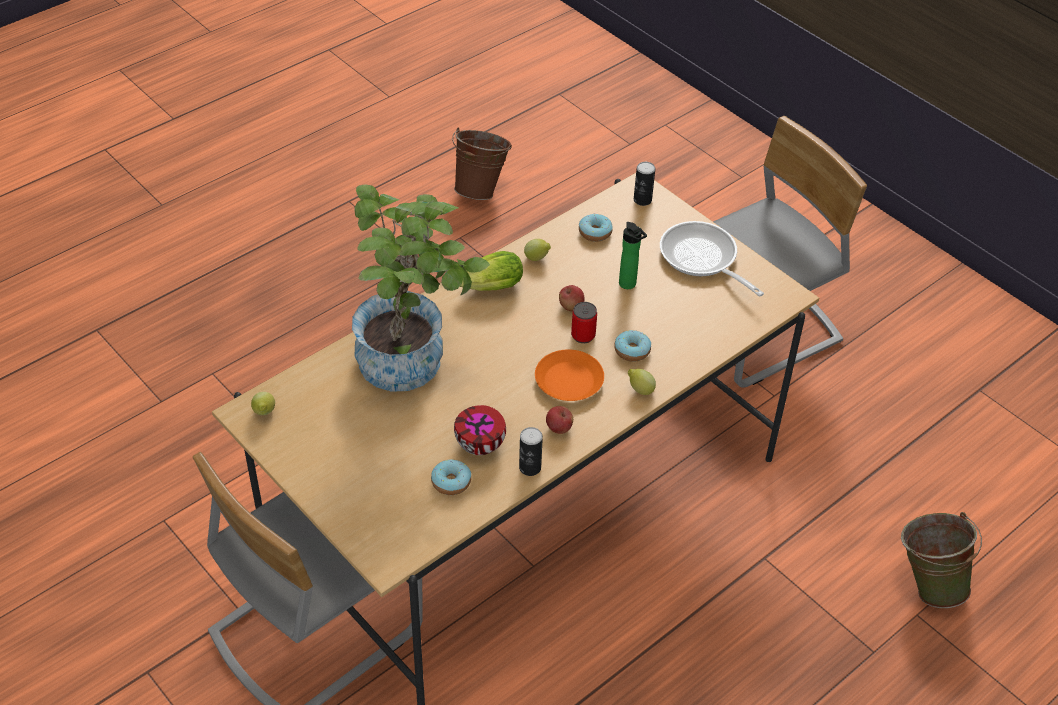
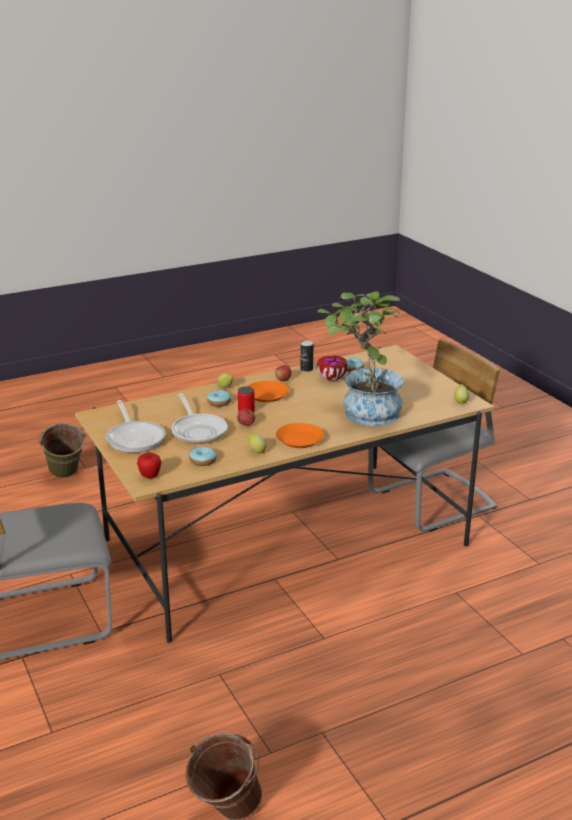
camera: 165 degrees left, 20 degrees down
lettuce [460,251,523,291] -> orange plate [276,423,324,448]
bottle [619,222,647,289] -> frying pan [172,393,228,444]
can [634,162,655,206] -> apple [137,452,161,479]

